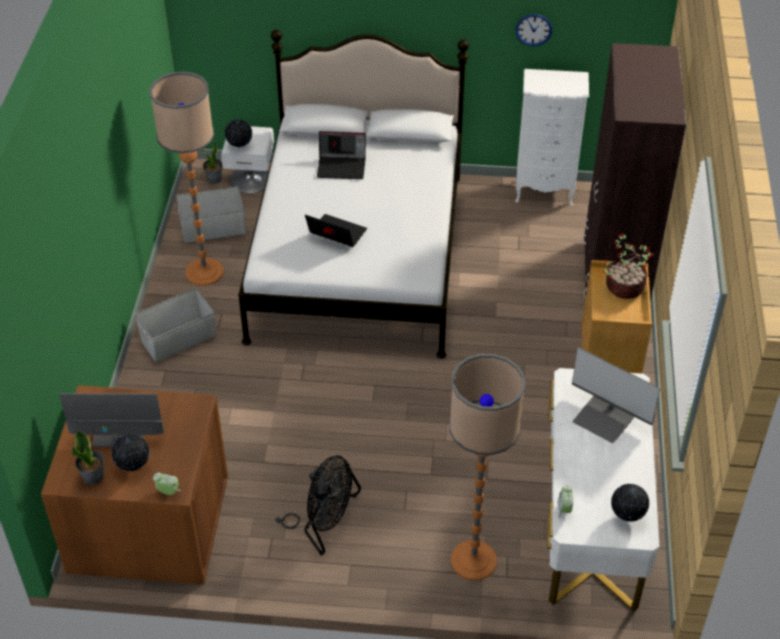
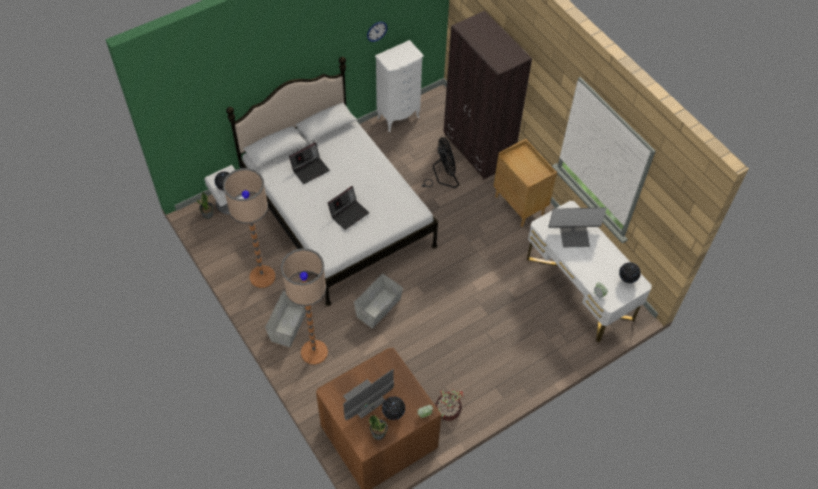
camera: 40 degrees left, 10 degrees up
grey storage box [176,186,246,243] -> grey storage box moved to [354,274,403,329]
black fan [275,455,361,556] -> black fan moved to [421,137,459,189]
laptop [305,214,367,247] -> laptop turned 150 degrees clockwise [328,186,369,230]
floor lamp [449,354,525,580] -> floor lamp moved to [281,248,328,365]
potted plant [602,233,654,299] -> potted plant moved to [435,389,463,421]

